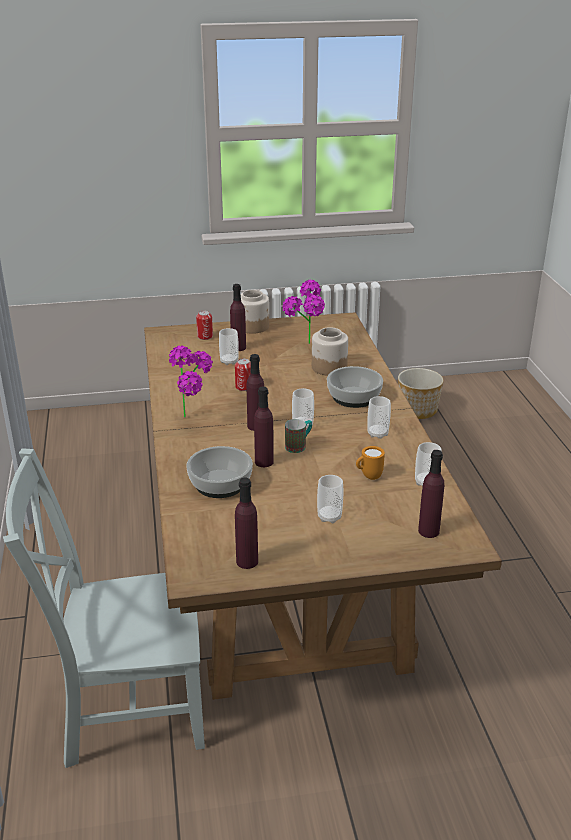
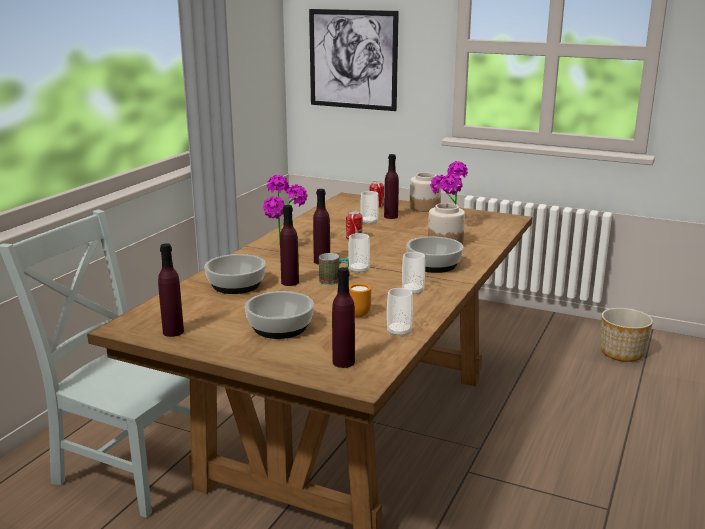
camera: 35 degrees right, 10 degrees down
cup [317,475,343,523] -> bowl [245,291,314,339]
none -> picture [309,9,399,111]

